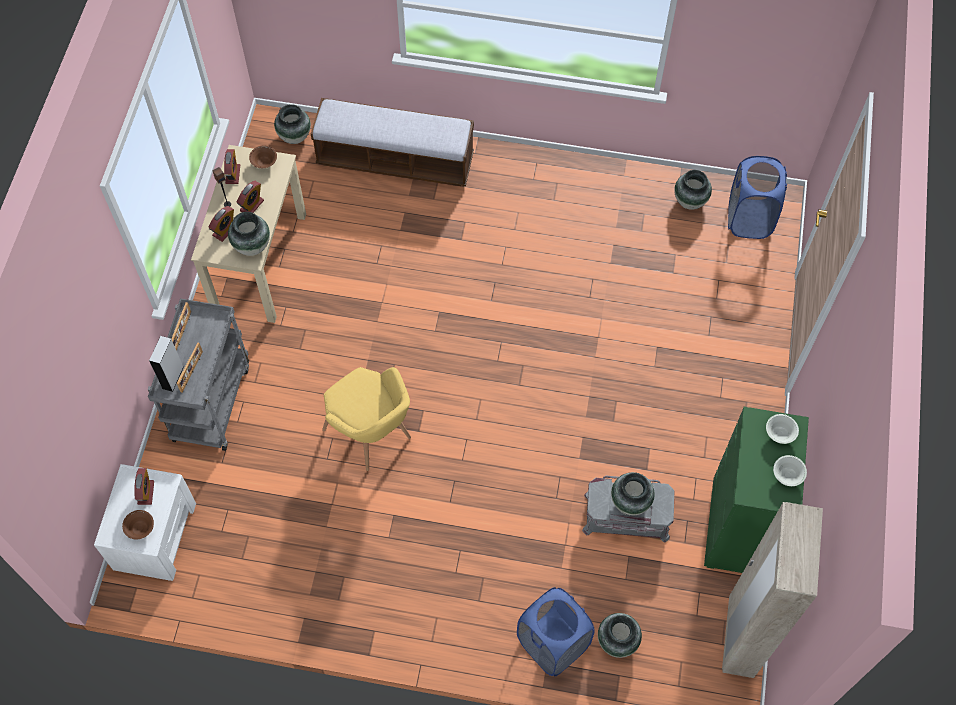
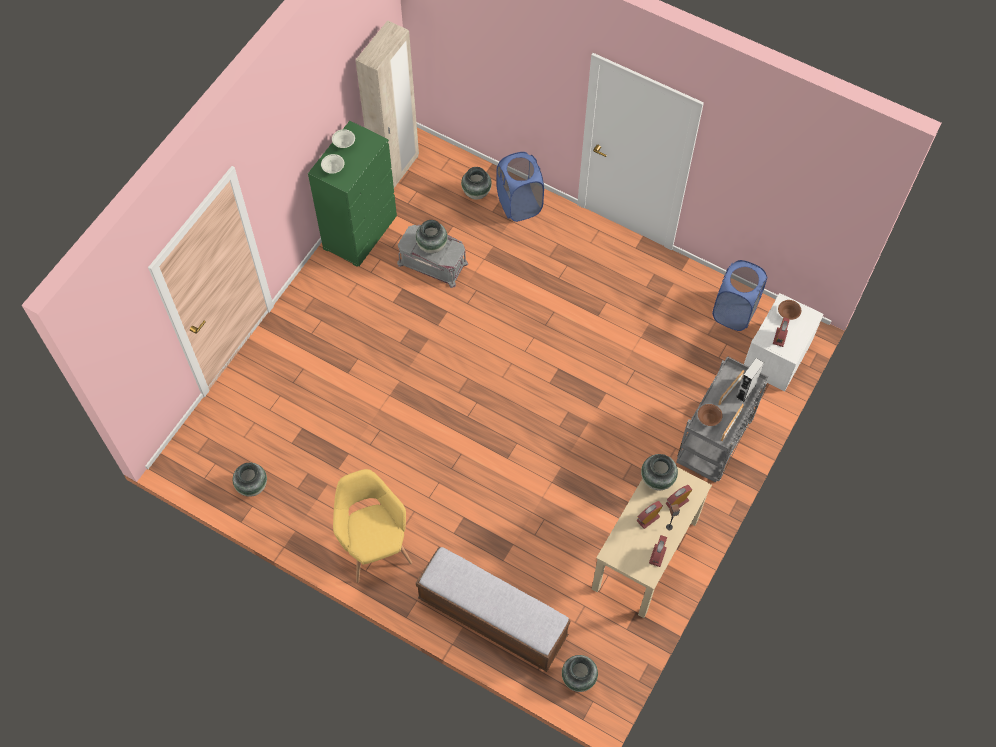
camera: 160 degrees left, 0 degrees up
brown bowl [249,145,277,168] -> brown bowl moved to [698,404,723,426]
yellow armchair [322,367,411,471] -> yellow armchair moved to [333,469,412,583]
blue laundry basket [728,156,787,239] -> blue laundry basket moved to [712,260,767,331]

